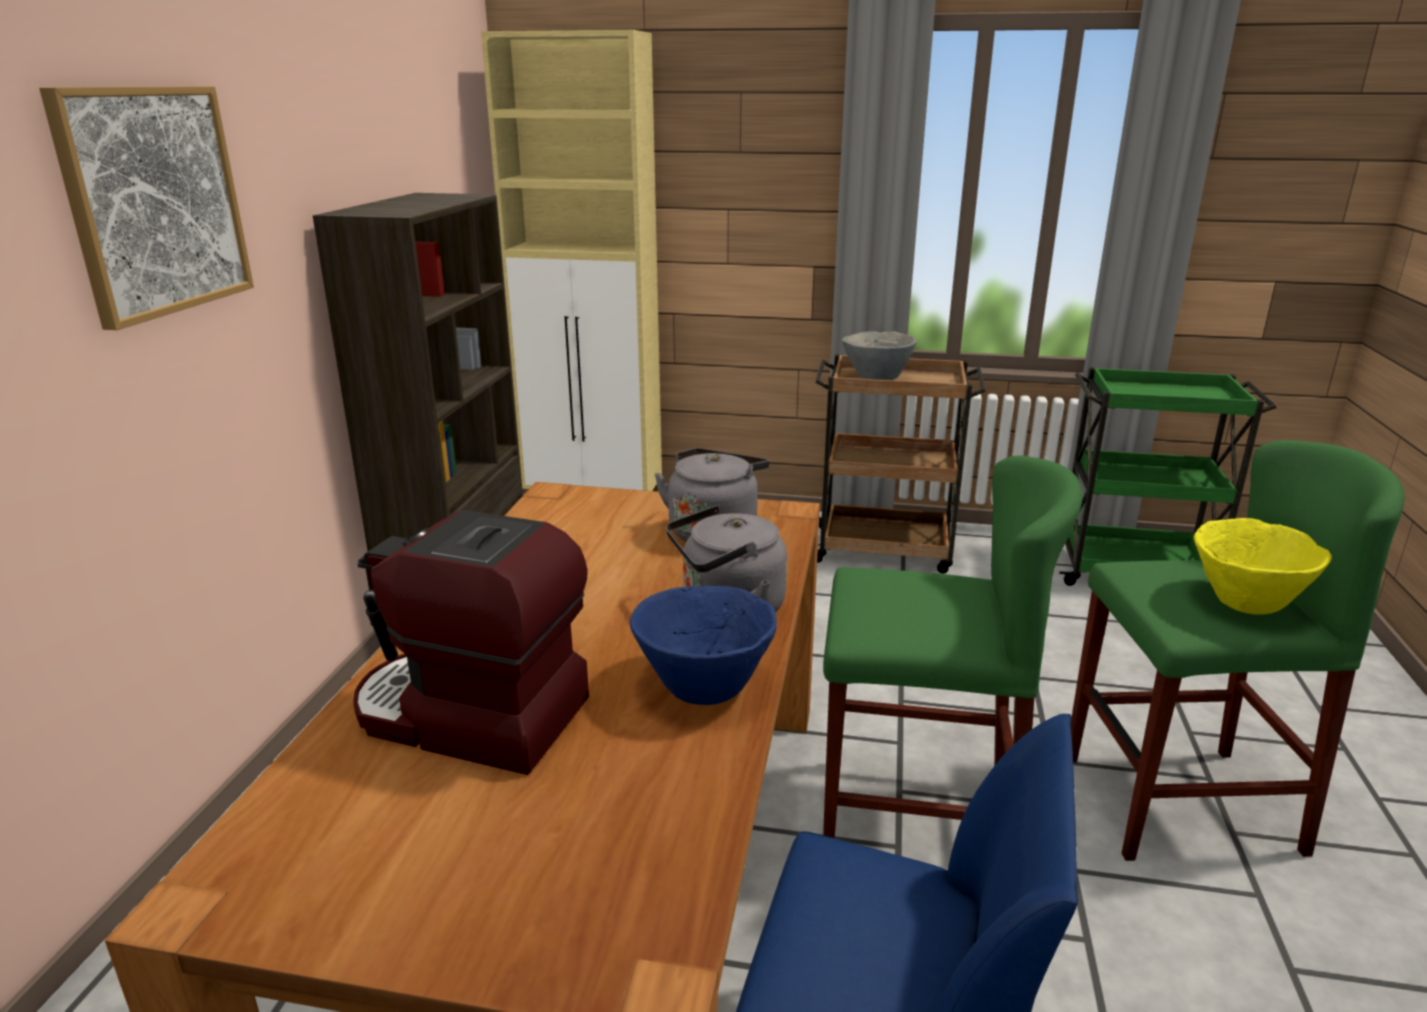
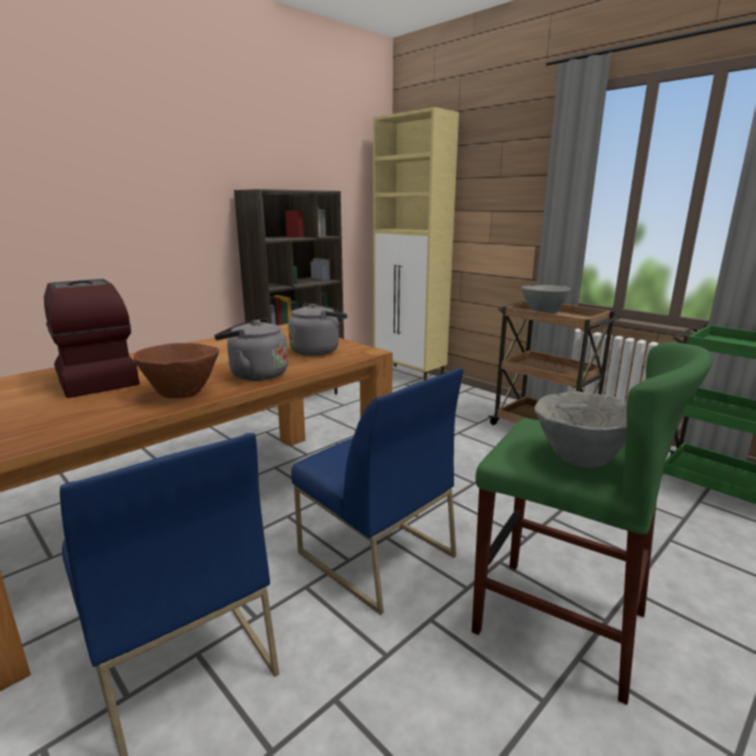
camera: 35 degrees right, 5 degrees down
picture [39,86,254,331] -> none
blue bowl [630,586,777,705] -> brown bowl [133,343,219,398]
green stool [823,455,1083,838] -> blue chair [291,368,463,615]
yellow bowl [1194,518,1332,614] -> grey bowl [534,391,627,468]

